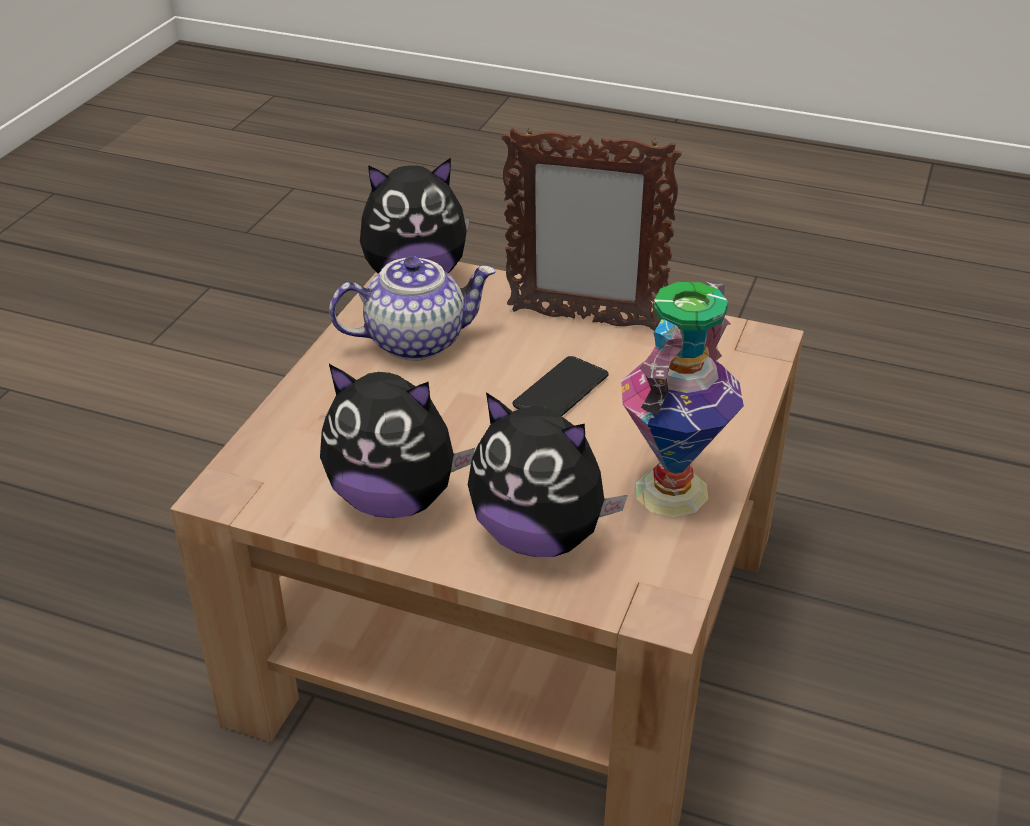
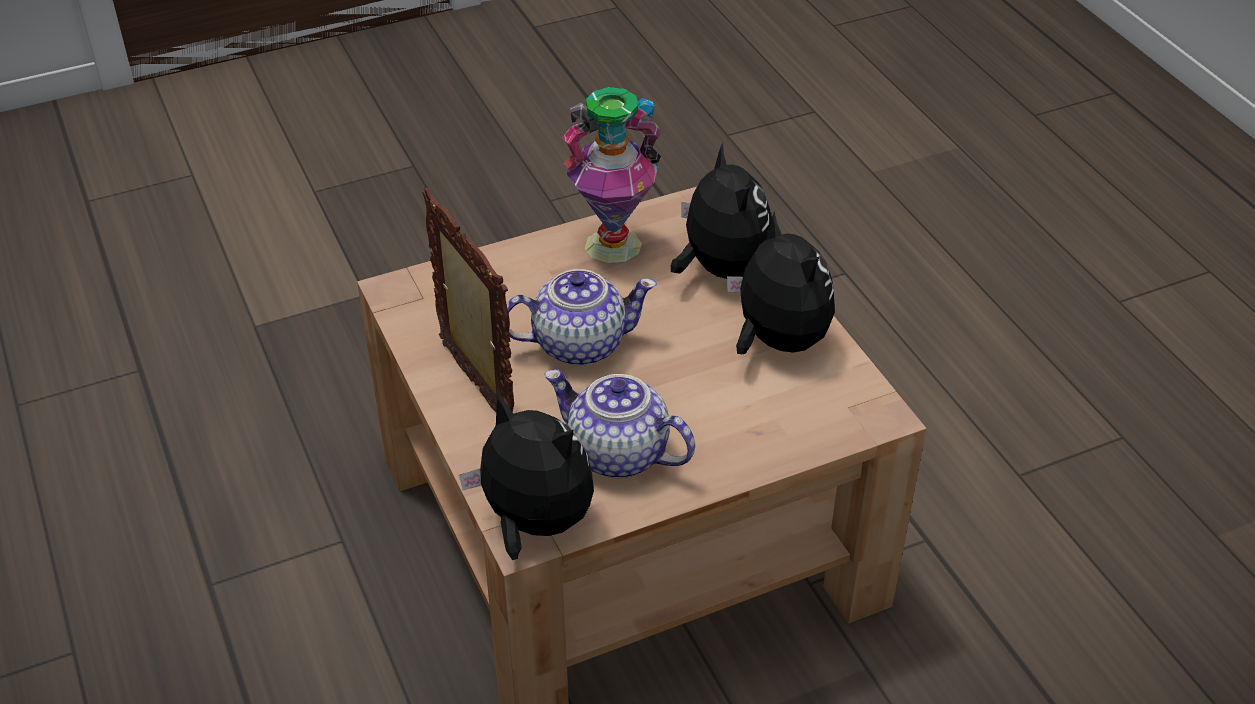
camera: 135 degrees left, 5 degrees up
phone [513,356,608,416] -> teapot [506,269,657,365]

